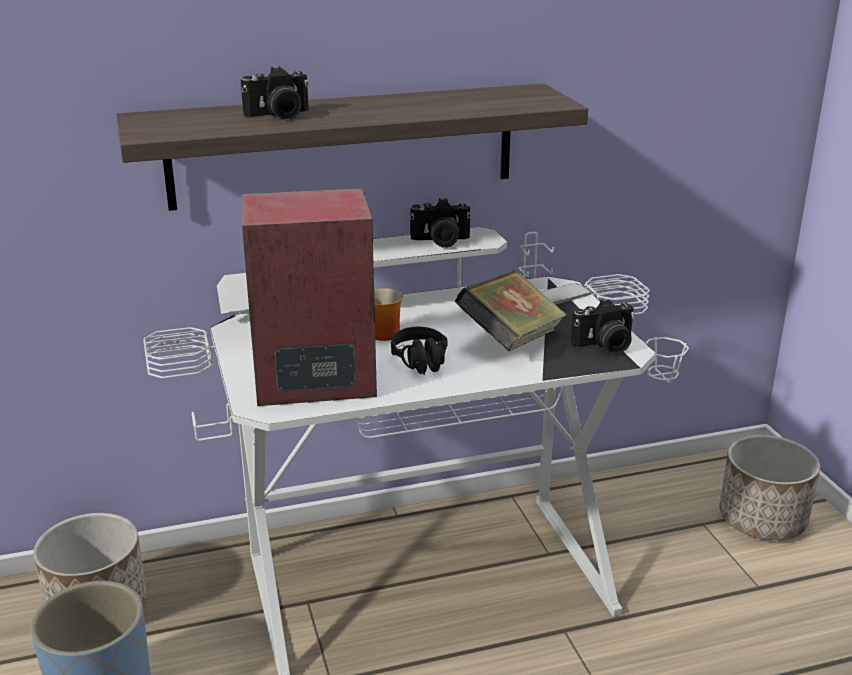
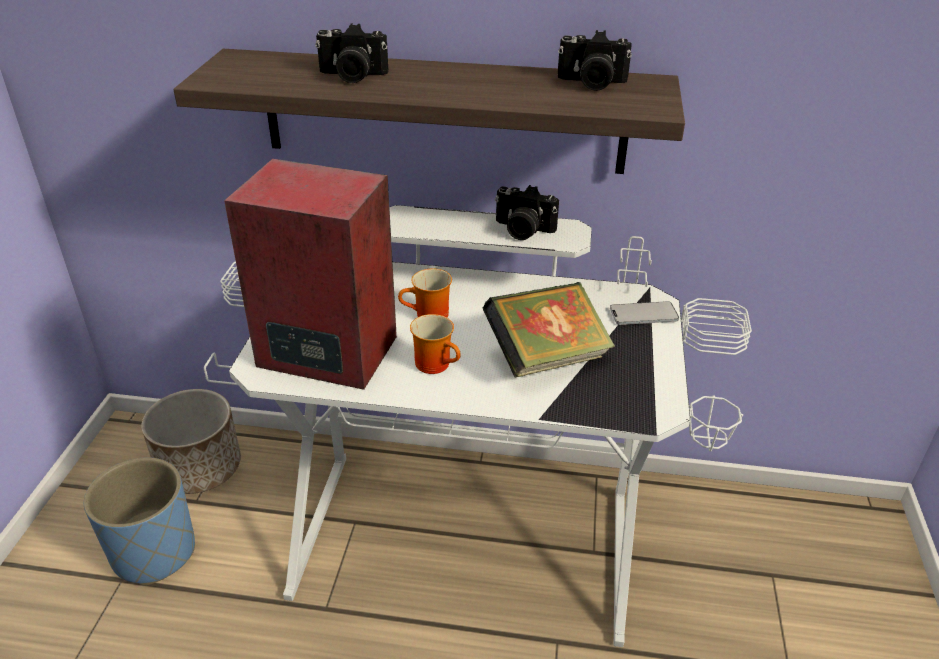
camera: 25 degrees right, 10 degrees up
black headphones [391,327,447,375] -> mug [410,314,461,374]
camera [571,299,635,353] -> camera moved to [558,30,632,91]
planter [719,435,820,540] -> none

